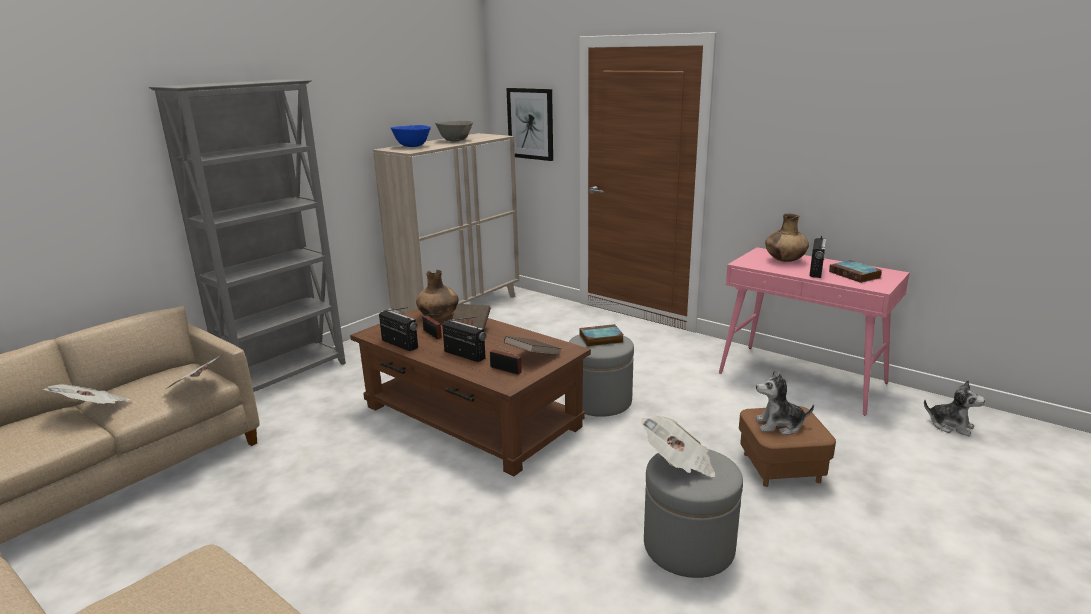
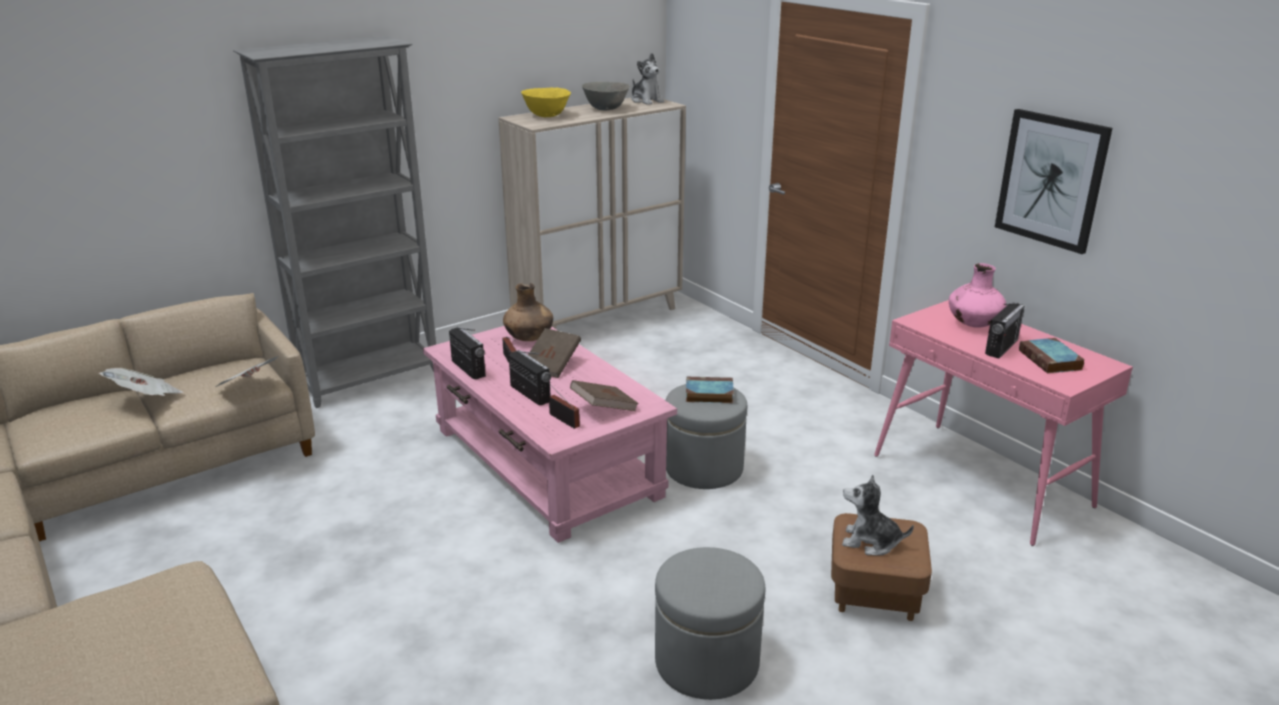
camera: 15 degrees right, 5 degrees up
brown coffee table [350,309,591,476] -> pink coffee table [423,326,677,543]
blue bowl [391,125,431,147] -> yellow bowl [521,87,571,117]
picture [506,88,553,161] -> picture moved to [995,109,1112,254]
newspaper [642,416,716,477] -> none
brown vase [765,214,809,262] -> pink vase [949,263,1007,328]
plush toy [924,380,985,436] -> plush toy moved to [631,53,665,105]

